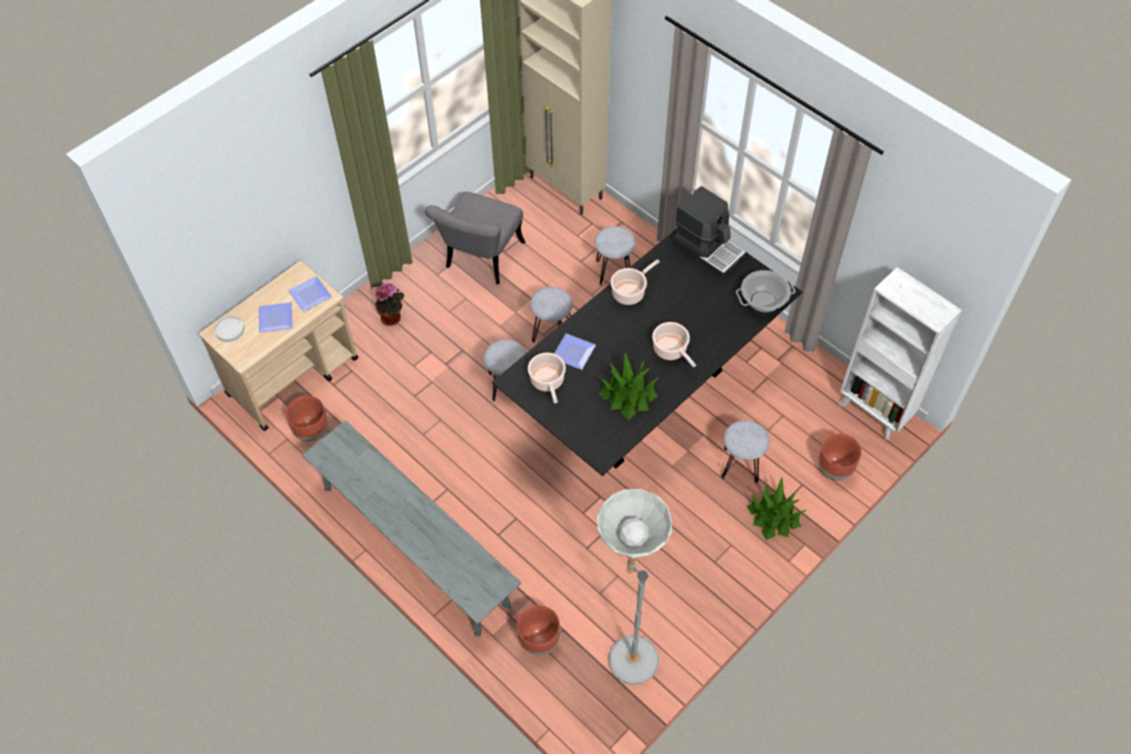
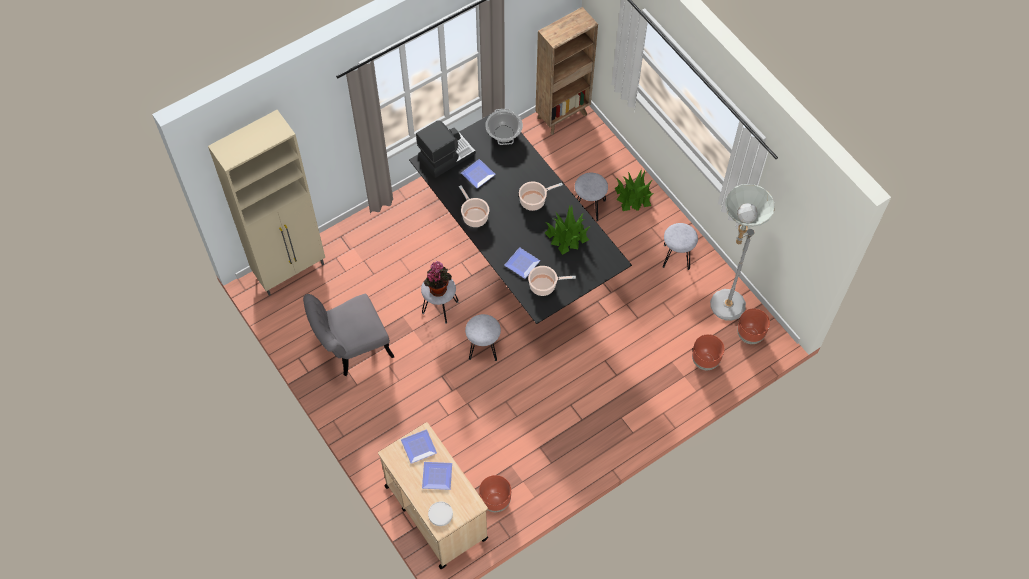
camera: 80 degrees left, 5 degrees up
grey bench [302,420,521,637] -> none
potted plant [375,283,404,326] -> potted plant moved to [424,261,452,297]
grey chair [425,192,525,285] -> grey chair turned 120 degrees clockwise [303,293,394,376]
grey stool [595,226,636,286] -> grey stool moved to [663,223,698,270]
brown planter [818,434,862,481] -> brown planter moved to [737,309,770,344]
white bookcase [839,267,962,440] -> brown bookcase [535,7,598,135]
none -> plate [461,159,496,189]

